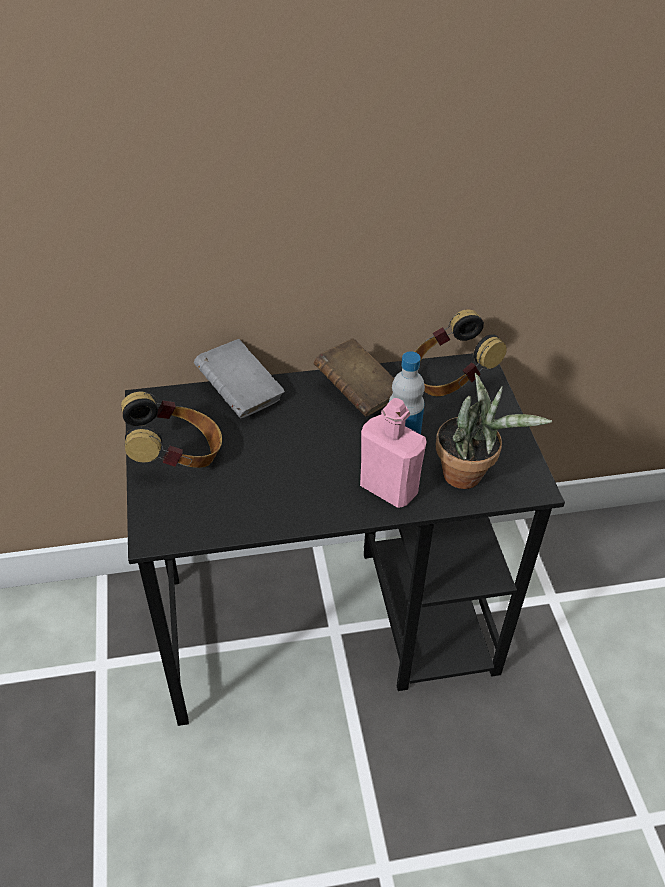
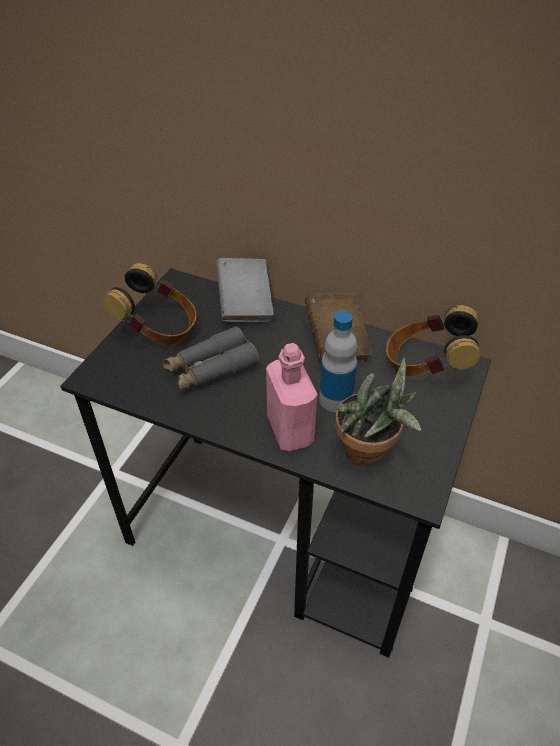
camera: 35 degrees right, 0 degrees up
none -> grey binoculars [162,326,259,391]

